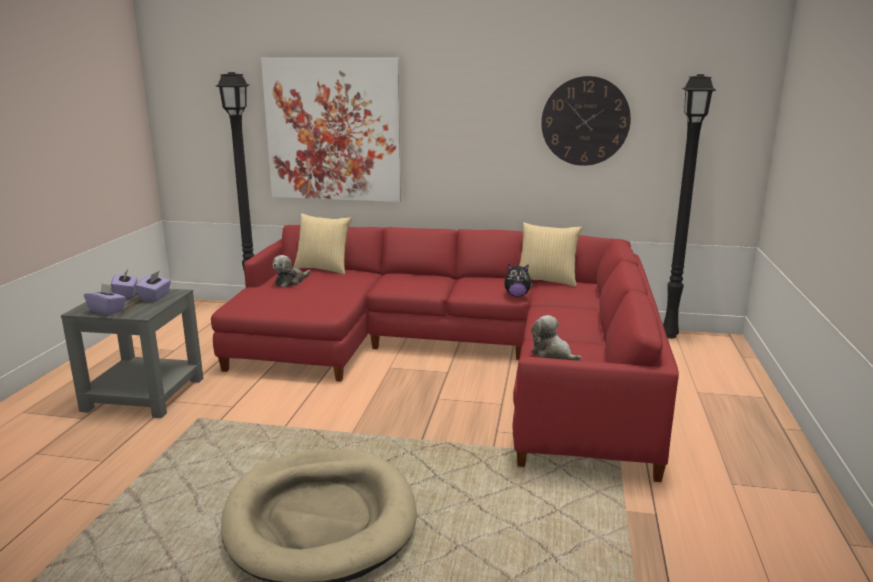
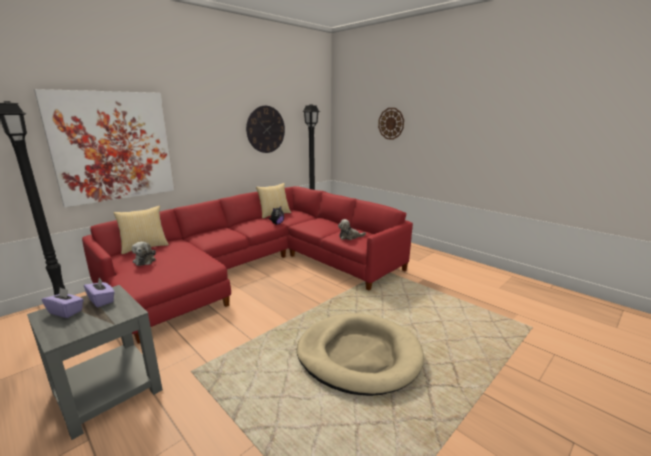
camera: 55 degrees left, 0 degrees up
purple tissue box [84,283,126,315] -> none
none -> wall clock [378,108,404,140]

